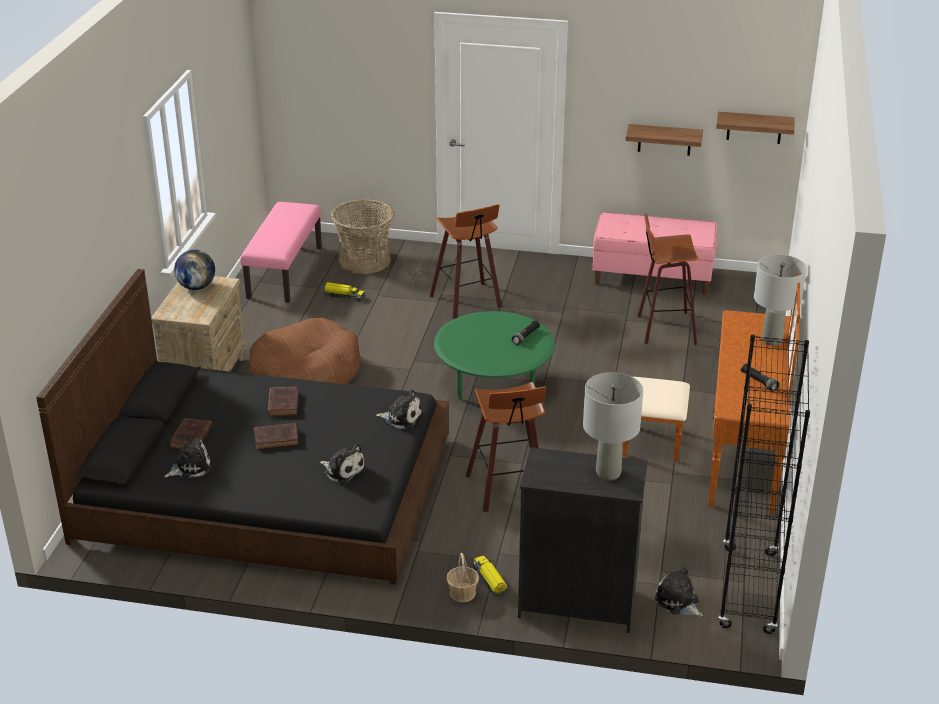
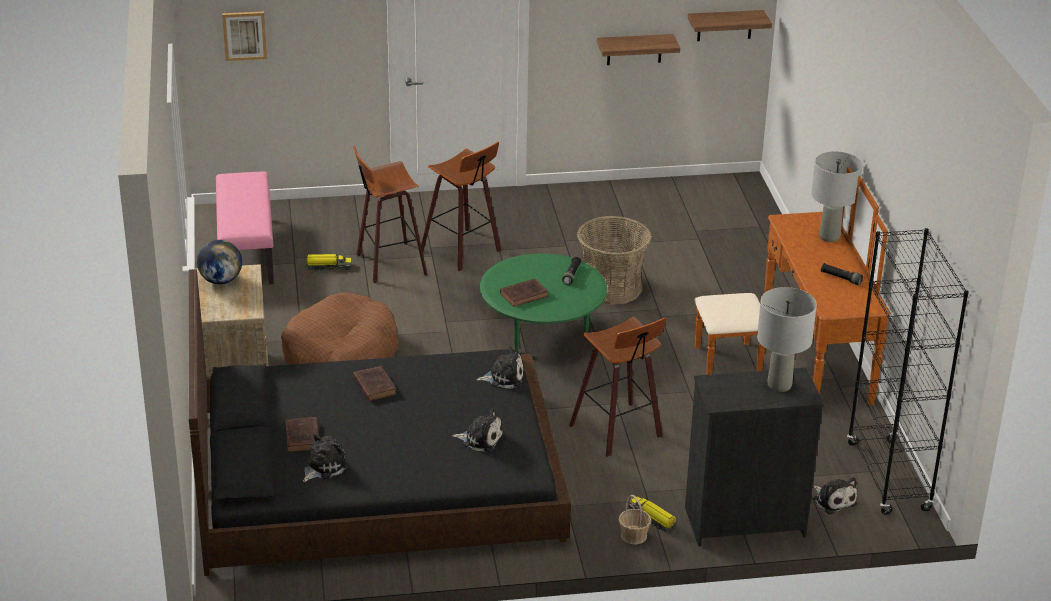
camera: 20 degrees left, 0 degrees up
brown book [254,423,298,449] -> brown book moved to [500,279,548,307]
basket [331,199,395,274] -> basket moved to [577,216,652,305]
pink bench [593,212,717,295] -> none
stool [637,213,699,345] -> stool moved to [353,146,428,283]
plush toy [654,567,703,617] -> plush toy turned 150 degrees counterclockwise [813,477,857,515]
none -> picture [222,11,267,61]

